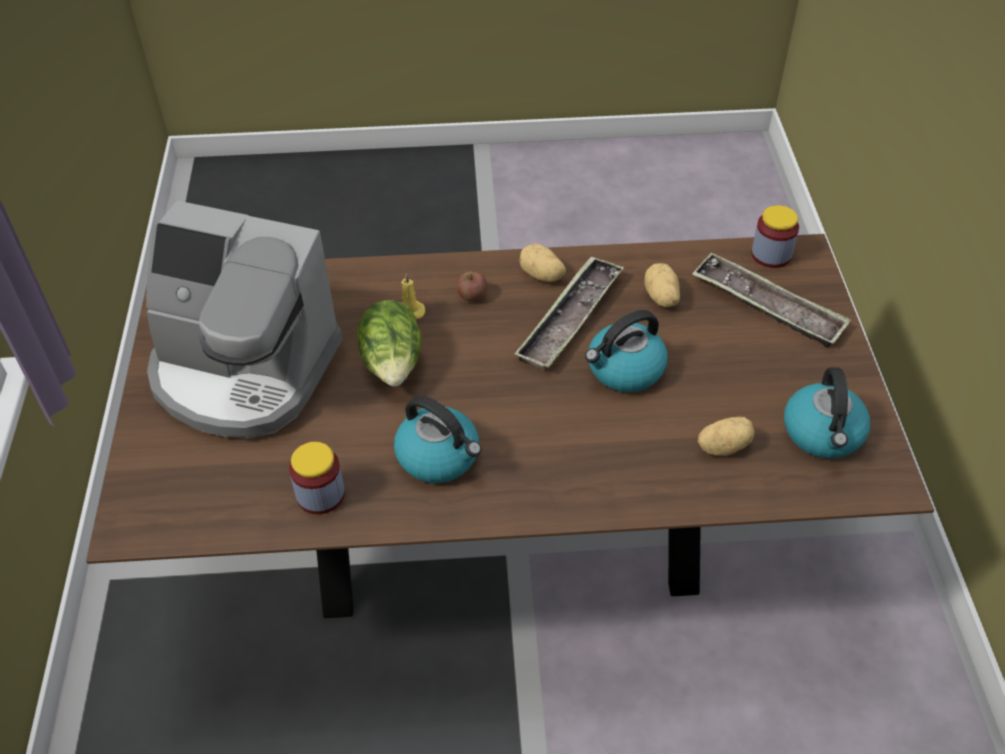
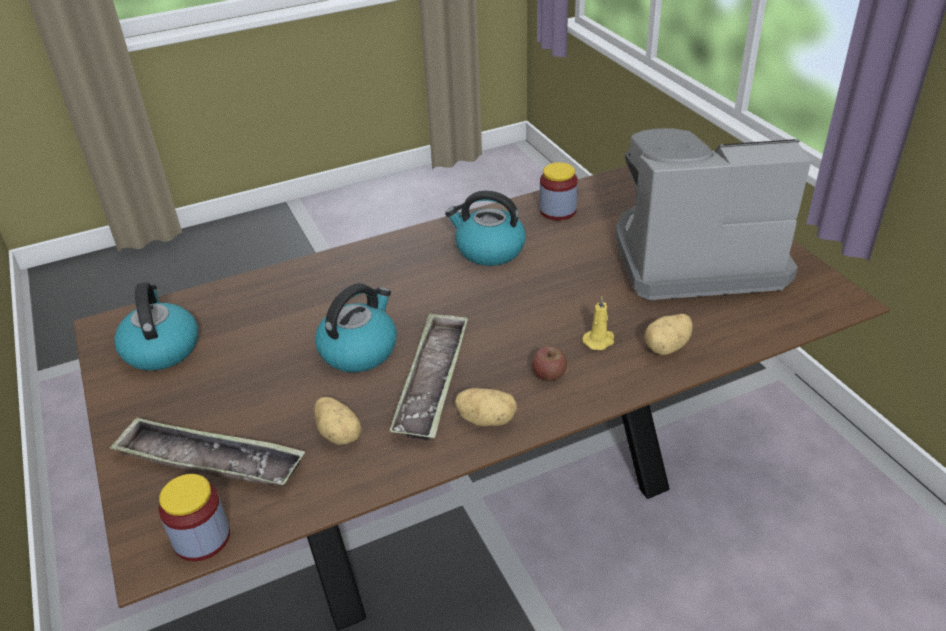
camera: 160 degrees right, 10 degrees down
lettuce [357,300,422,386] -> none
potato [698,417,754,456] -> potato moved to [644,314,693,355]

